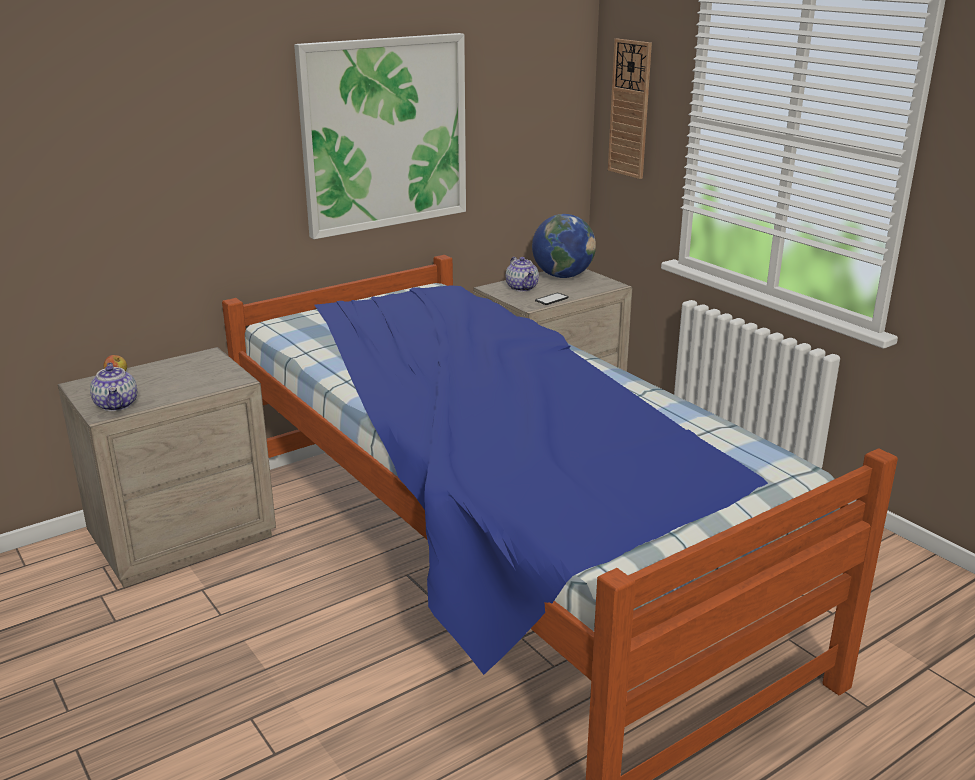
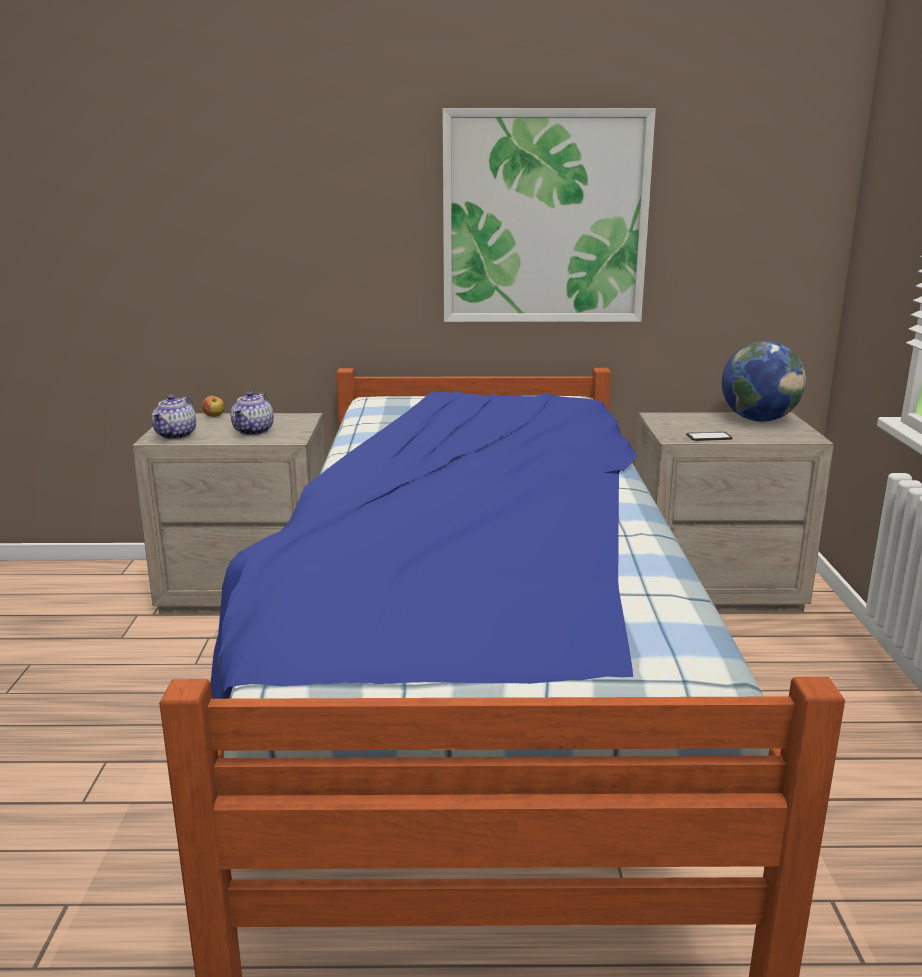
camera: 35 degrees right, 5 degrees down
teapot [506,257,539,292] -> teapot moved to [231,391,274,435]
wall clock [608,39,652,179] -> none

